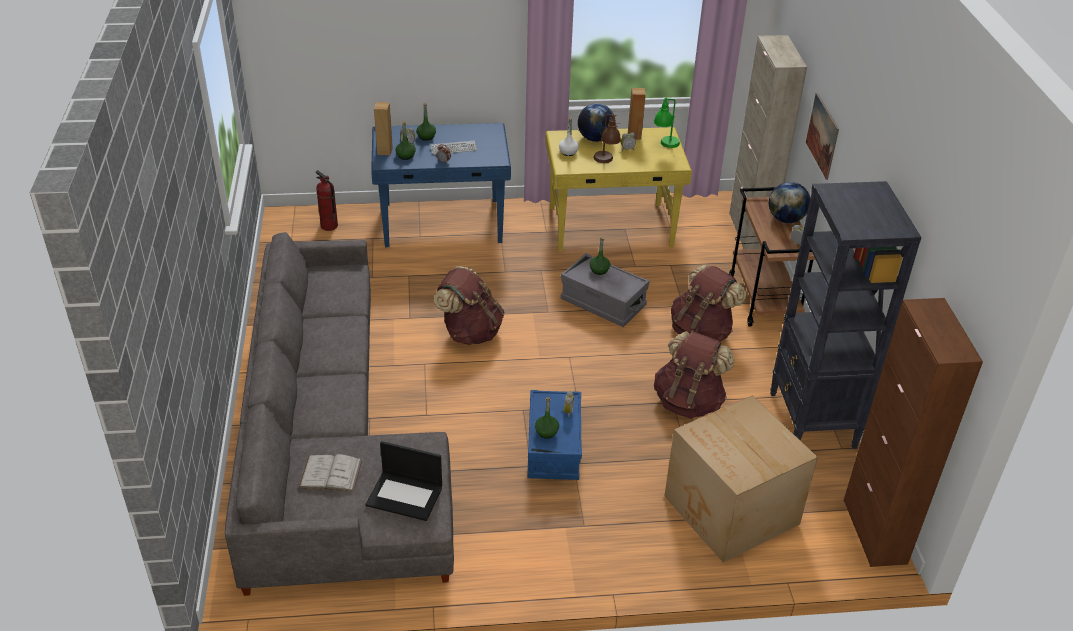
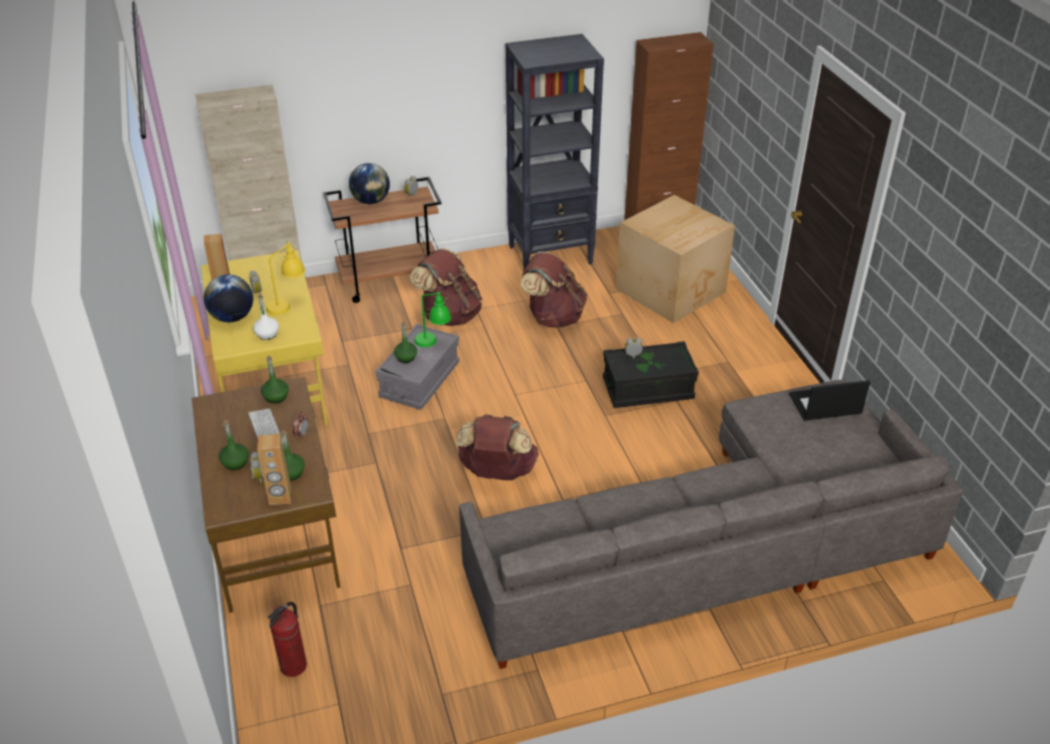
camera: 100 degrees left, 0 degrees up
white book [299,454,362,492] -> none
laptop [365,441,442,521] -> laptop turned 105 degrees counterclockwise [789,380,870,421]
blue desk [371,123,511,247] -> brown desk [192,377,340,613]
blue storage box [527,390,582,480] -> black storage box [603,341,699,408]
green bottle [535,397,559,439] -> green bottle moved to [261,356,289,404]
brown table lamp [593,114,621,163] -> yellow table lamp [266,241,305,315]
green table lamp [654,98,680,148] -> green table lamp moved to [414,291,451,347]
picture [806,93,839,180] -> none

